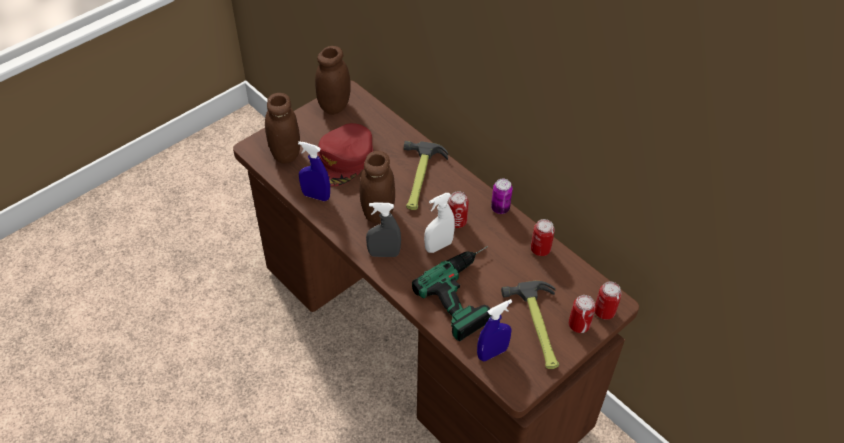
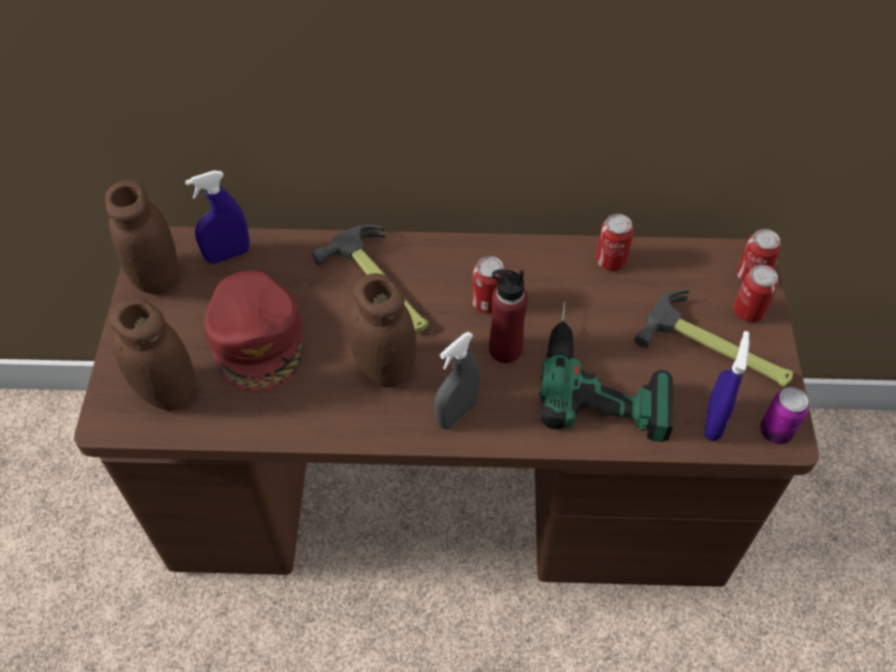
camera: 45 degrees left, 5 degrees up
blue spray bottle [298,141,330,201] -> blue spray bottle moved to [185,170,250,264]
white spray bottle [424,193,455,253] -> red bottle [489,269,528,363]
can [491,179,513,214] -> can moved to [760,387,809,444]

